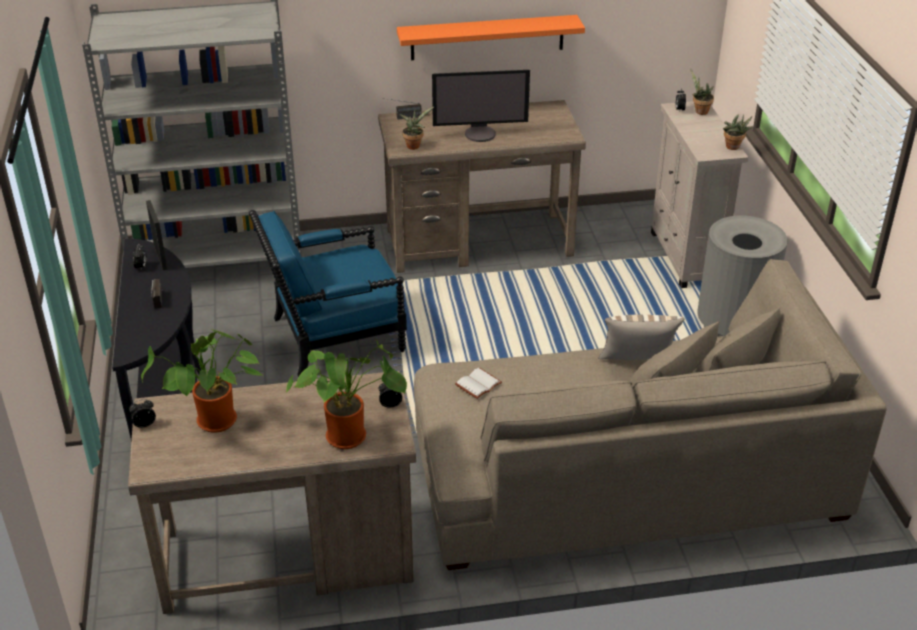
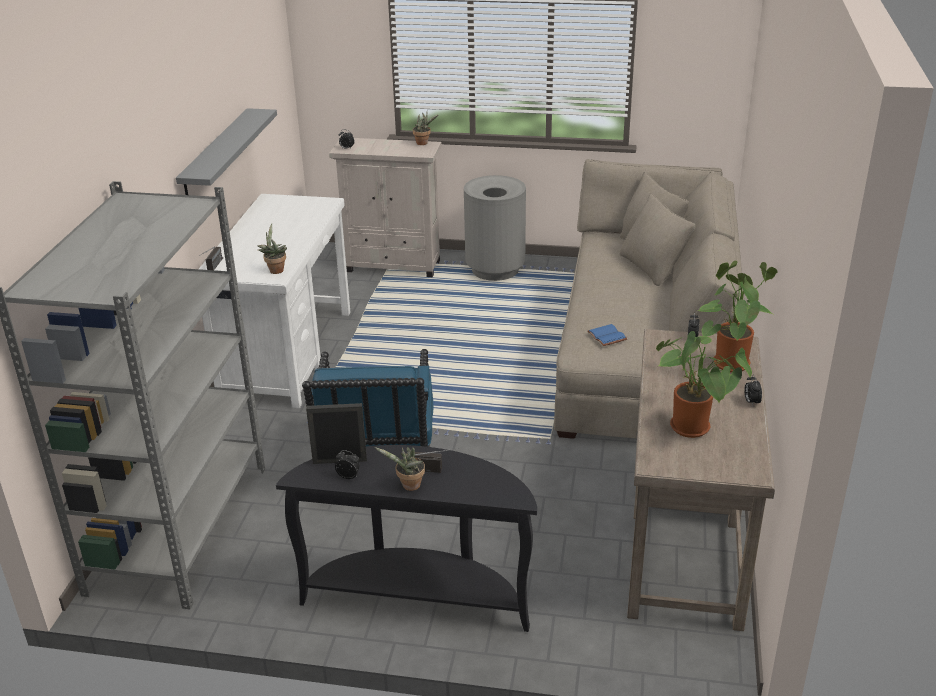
camera: 70 degrees left, 5 degrees down
alarm clock [129,399,156,428] -> alarm clock moved to [744,375,762,405]
brown desk [378,100,586,273] -> white desk [199,194,351,408]
orange shelf [397,15,585,60] -> grey shelf [176,108,277,195]
monitor [432,70,530,142] -> none
white book [455,368,502,399] -> blue book [587,324,627,346]
pillow [598,315,684,360] -> none
potted plant [691,69,714,115] -> potted plant moved to [375,447,425,491]

